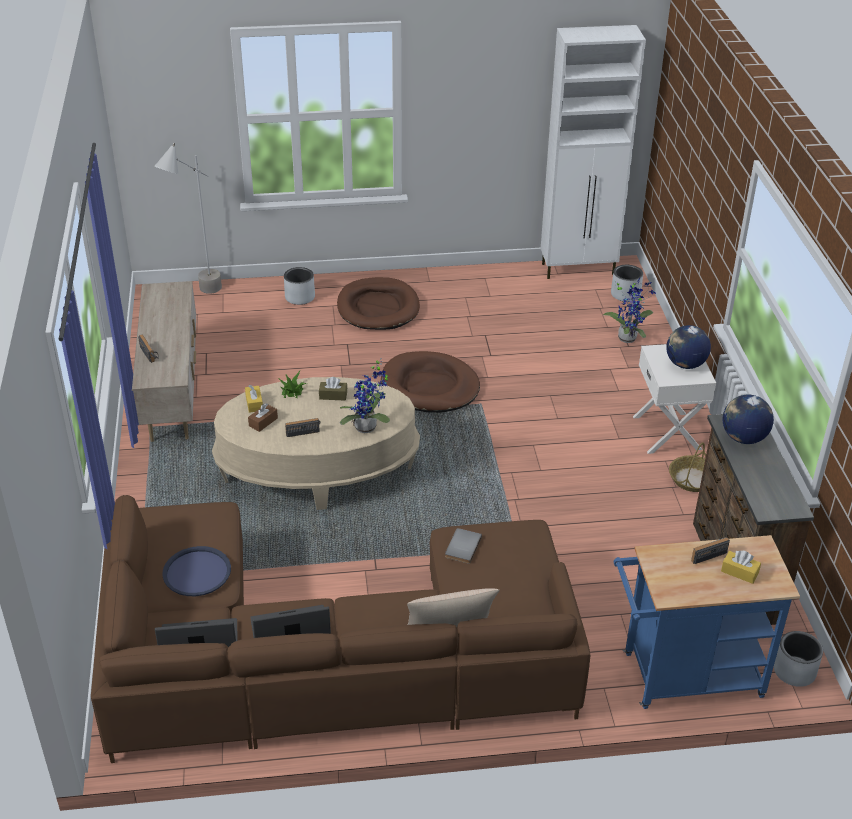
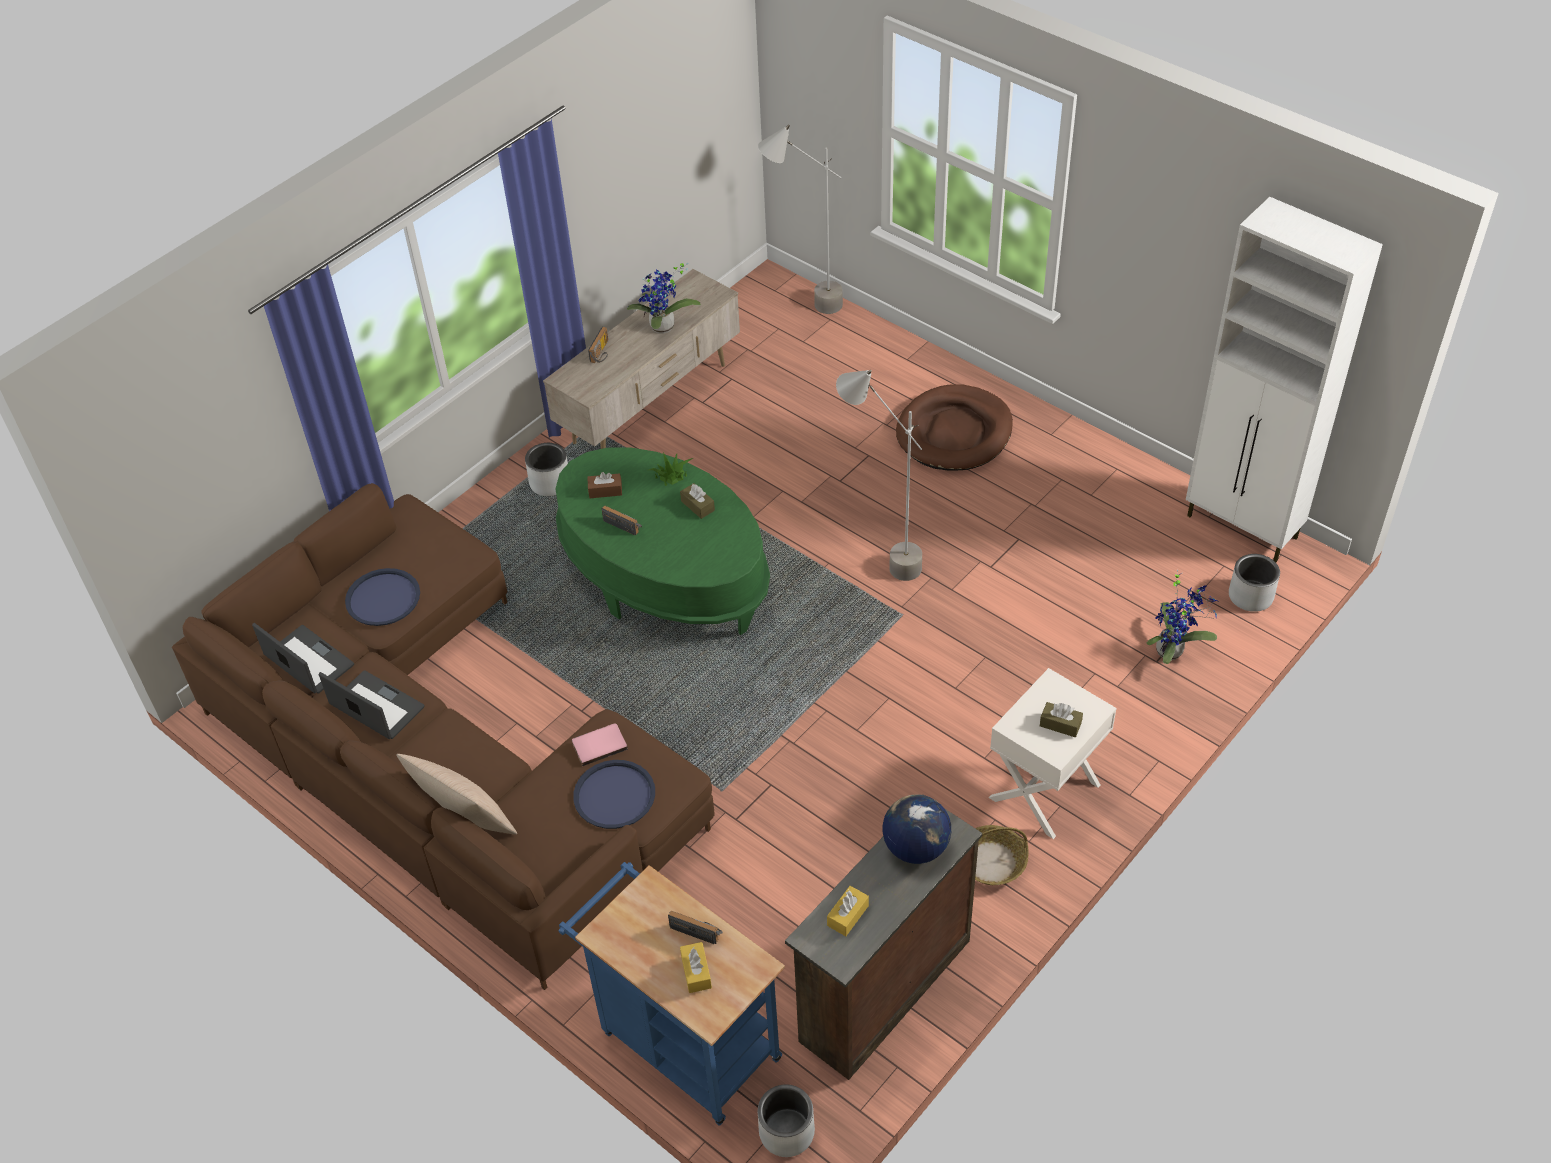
camera: 50 degrees right, 10 degrees up
beige coffee table [212,377,420,510] -> green coffee table [555,447,770,635]
yellow tissue box [245,385,263,413] -> yellow tissue box moved to [827,886,869,936]
grey planter [284,267,315,305] -> grey planter moved to [525,443,568,496]
potted plant [340,358,390,433] -> potted plant moved to [627,263,701,334]
brown dog bed [381,351,480,413] -> grey floor lamp [836,370,922,581]
grey book [445,528,482,564] -> pink book [572,723,628,766]
globe [666,325,711,369] -> brown tissue box [1040,702,1083,737]
none -> blue tray [573,760,655,829]

